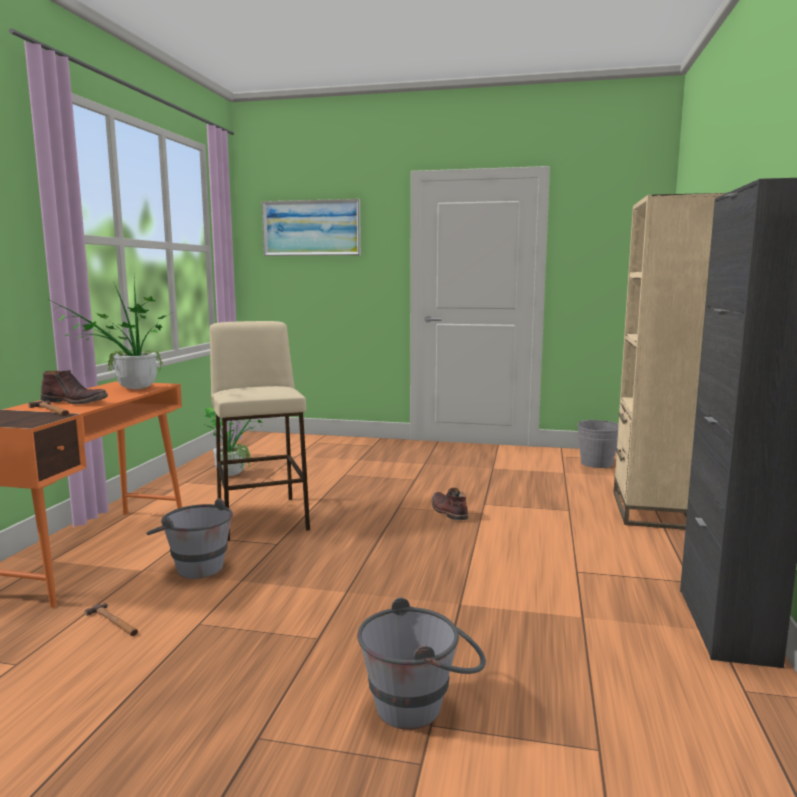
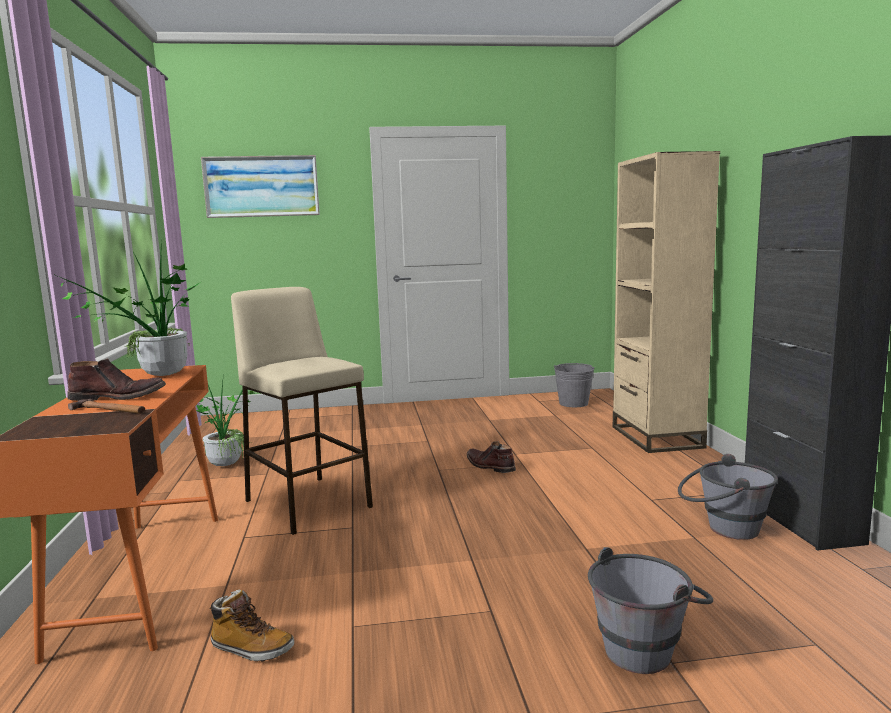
camera: 20 degrees left, 0 degrees up
hammer [85,603,138,636] -> boot [209,590,294,662]
grey bucket [146,498,233,579] -> grey bucket moved to [678,454,778,540]

